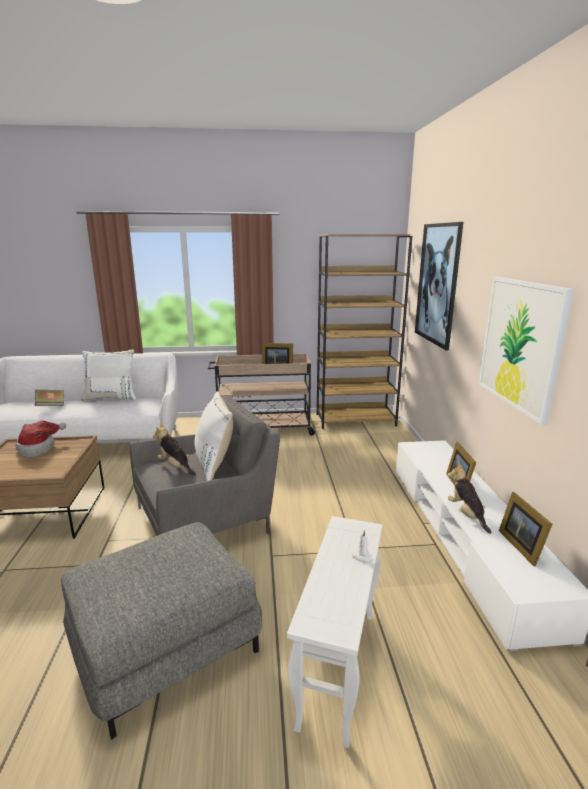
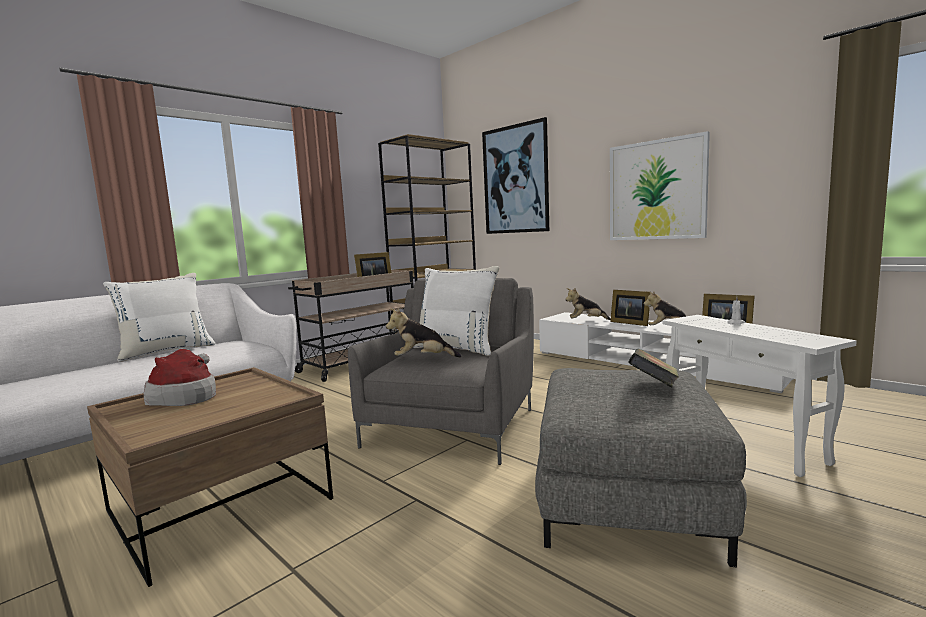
camera: 40 degrees left, 10 degrees down
book [35,390,64,406] -> book moved to [628,349,679,387]
none -> plush toy [565,288,611,320]

